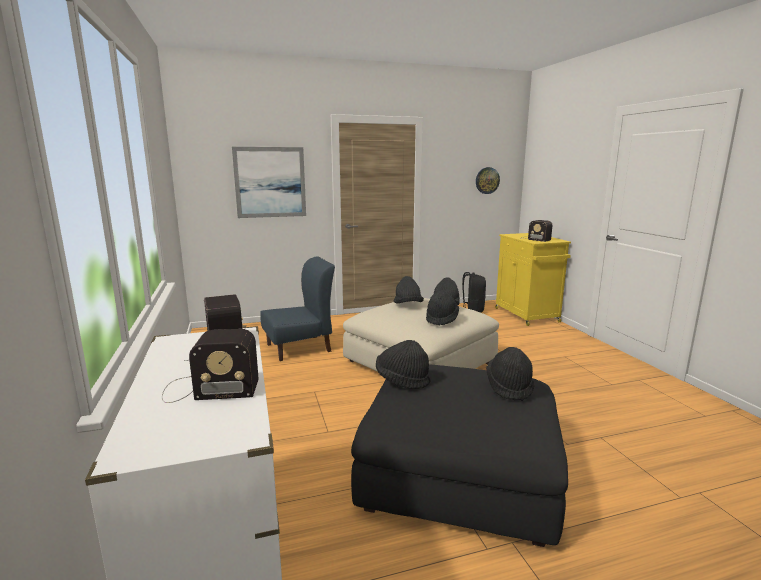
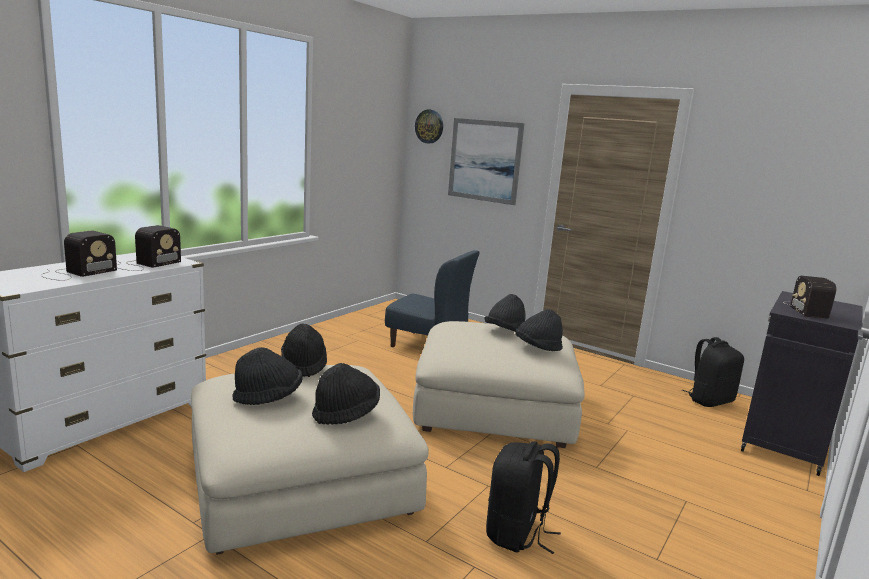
camera: 50 degrees right, 0 degrees up
radio [162,329,259,403] -> radio turned 105 degrees counterclockwise [40,231,117,281]
black ottoman [351,365,568,547] -> beige ottoman [191,365,429,555]
black hat [426,290,459,326] -> black hat moved to [233,347,303,405]
wall clock [476,167,500,194] -> wall clock moved to [415,110,443,144]
yellow cabinet [495,233,571,326] -> black cabinet [741,291,863,476]
none -> black backpack [486,441,561,554]

